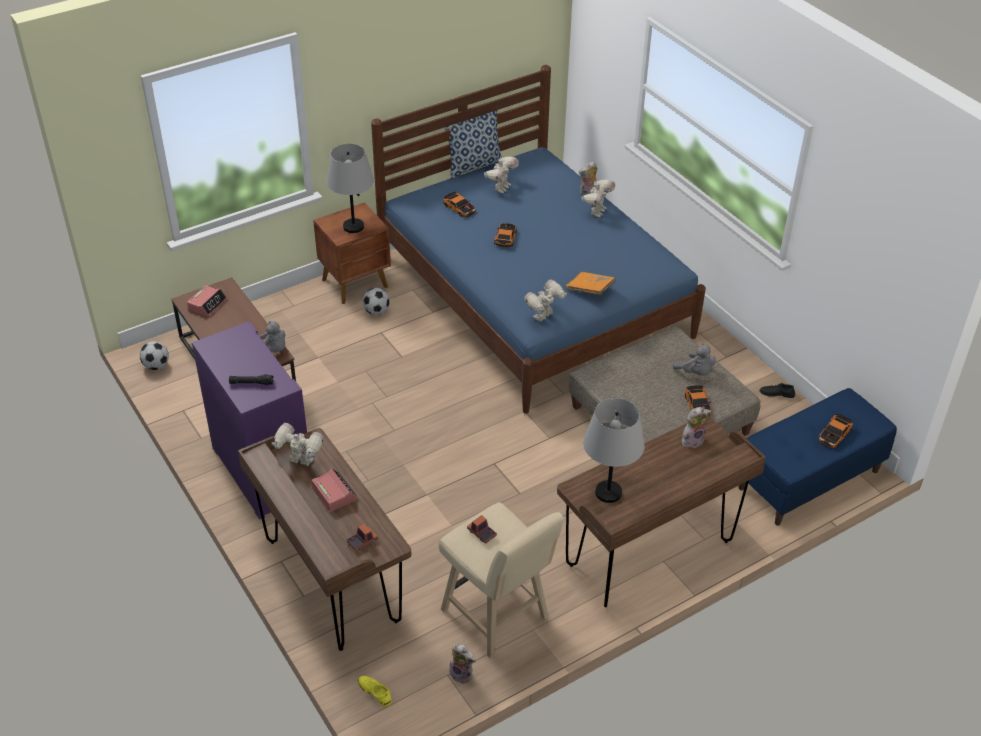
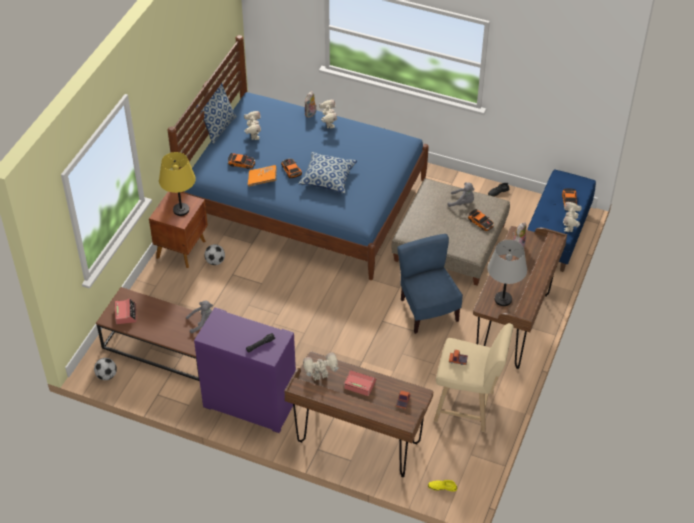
camera: 35 degrees left, 5 degrees up
grey table lamp [326,144,374,233] -> yellow table lamp [159,152,196,216]
plush toy [449,643,476,684] -> none
toy robot [524,279,567,322] -> toy robot moved to [563,202,582,232]
orange book [566,272,616,295] -> orange book moved to [248,165,277,187]
none -> pillow [299,152,357,194]
none -> blue chair [397,234,463,334]

